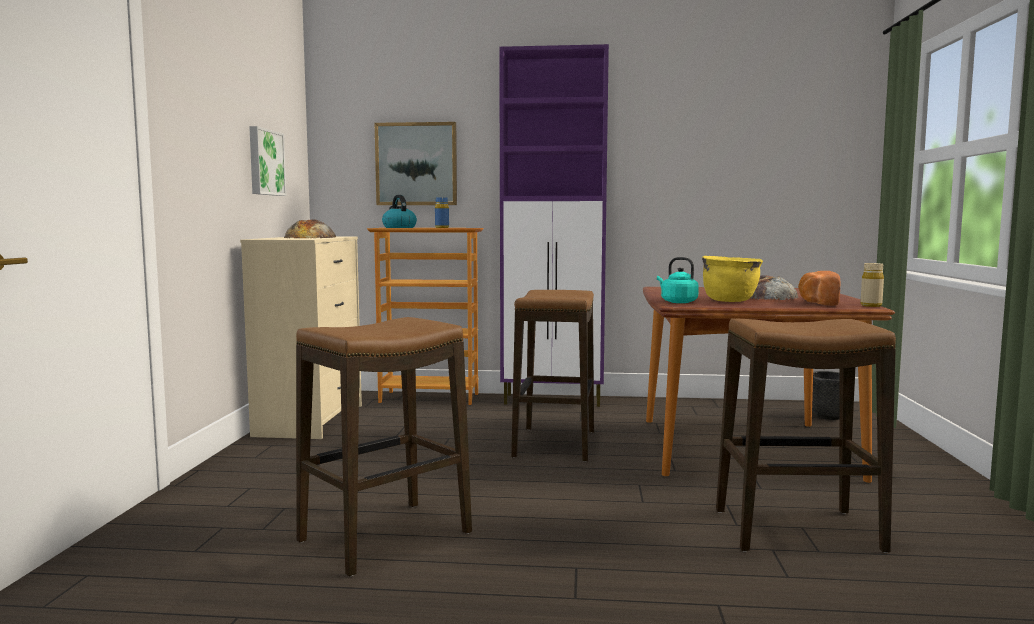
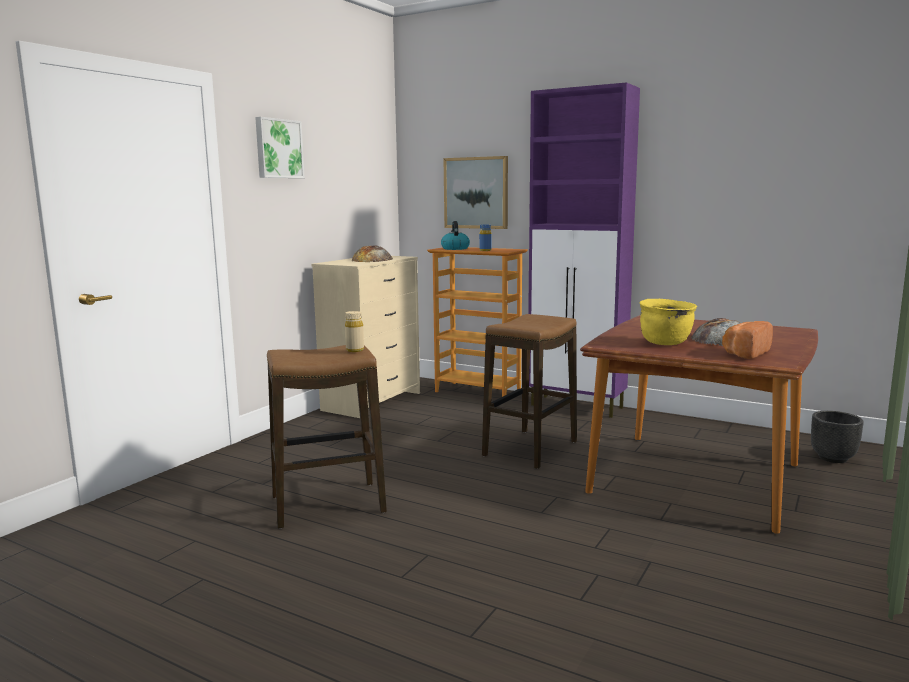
camera: 25 degrees right, 5 degrees up
picture [249,126,287,196] -> picture moved to [255,117,305,178]
turquoise kettle [657,257,699,303] -> none
stool [716,319,896,553] -> none
beige bottle [861,263,884,307] -> beige bottle moved to [345,311,364,352]

